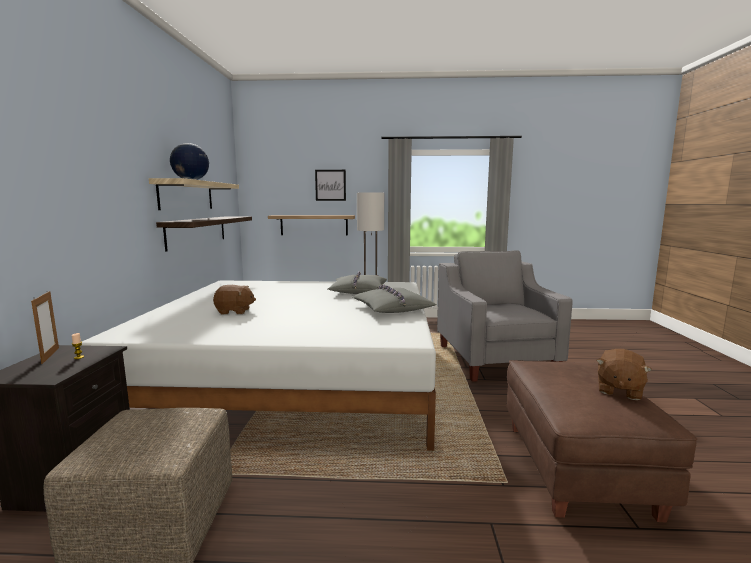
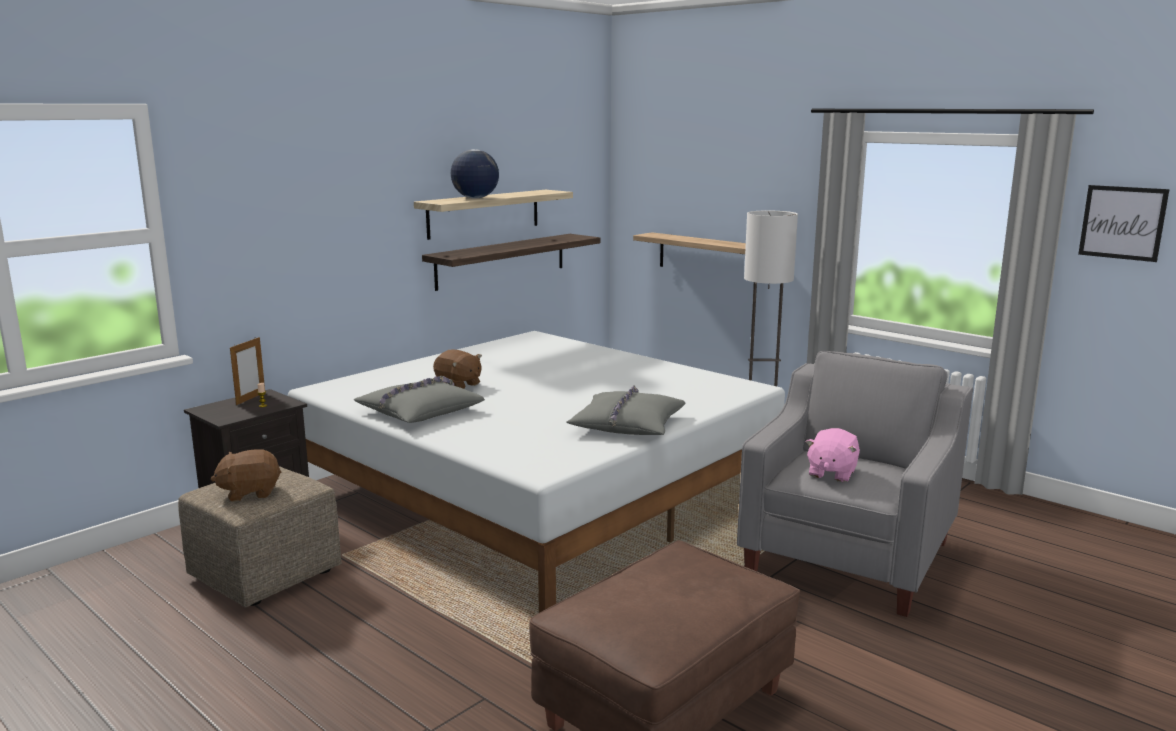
camera: 40 degrees right, 5 degrees up
picture [315,170,346,201] -> picture moved to [1078,185,1170,262]
grey pillow [328,271,387,294] -> grey pillow moved to [354,376,485,423]
brown plush toy [596,349,652,400] -> brown plush toy moved to [211,449,281,502]
none -> pink plush toy [805,428,860,482]

